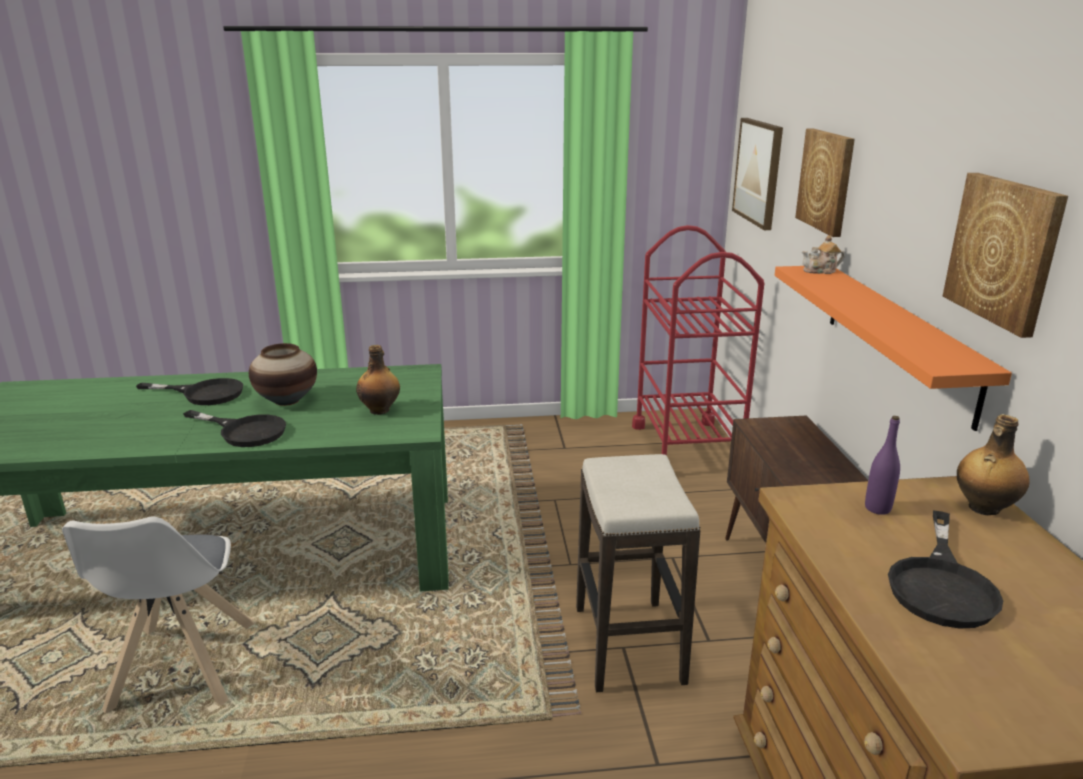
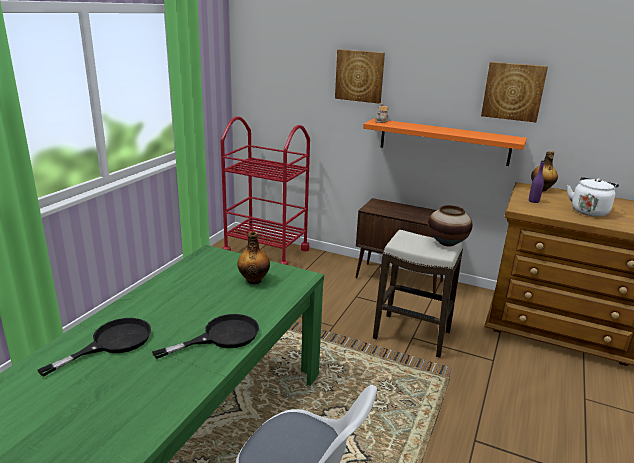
camera: 60 degrees left, 0 degrees up
vase [249,343,317,406] -> vase moved to [428,205,472,246]
picture [732,118,783,230] -> none
black frying pan [888,510,1003,629] -> white kettle [567,177,619,217]

